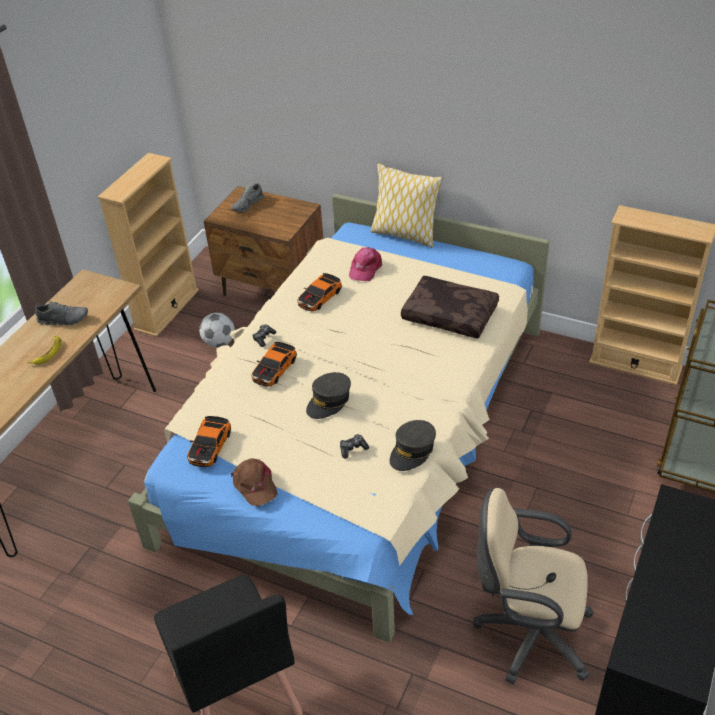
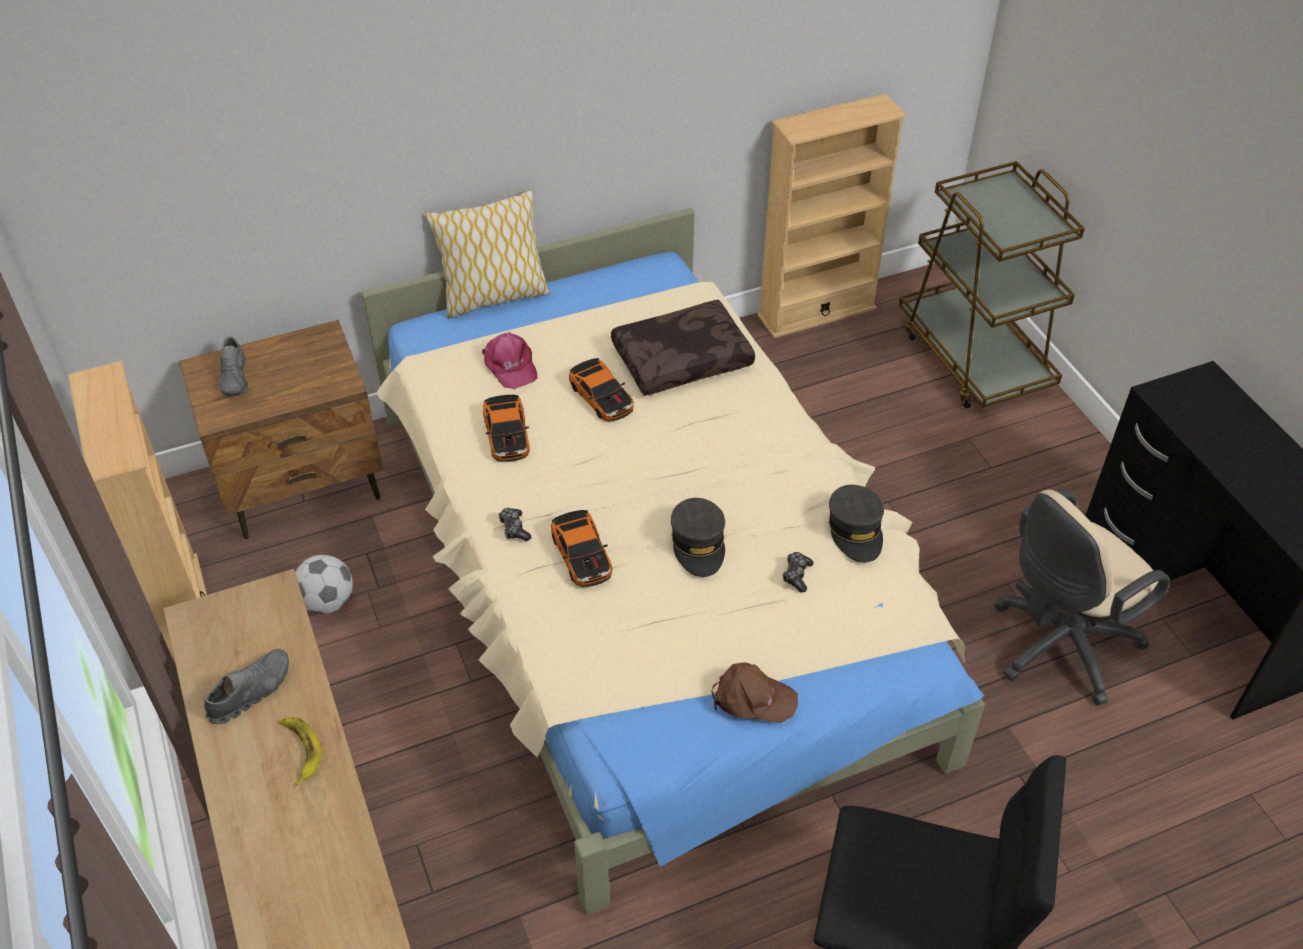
camera: 50 degrees left, 5 degrees up
toy car [187,416,231,467] -> toy car moved to [569,358,634,422]

